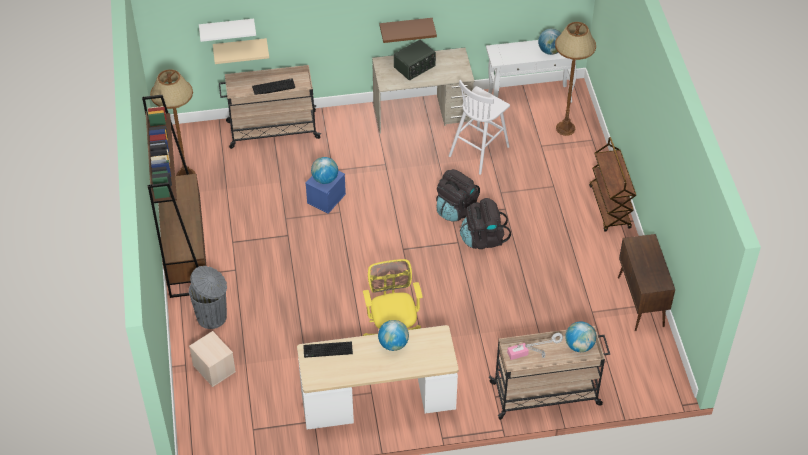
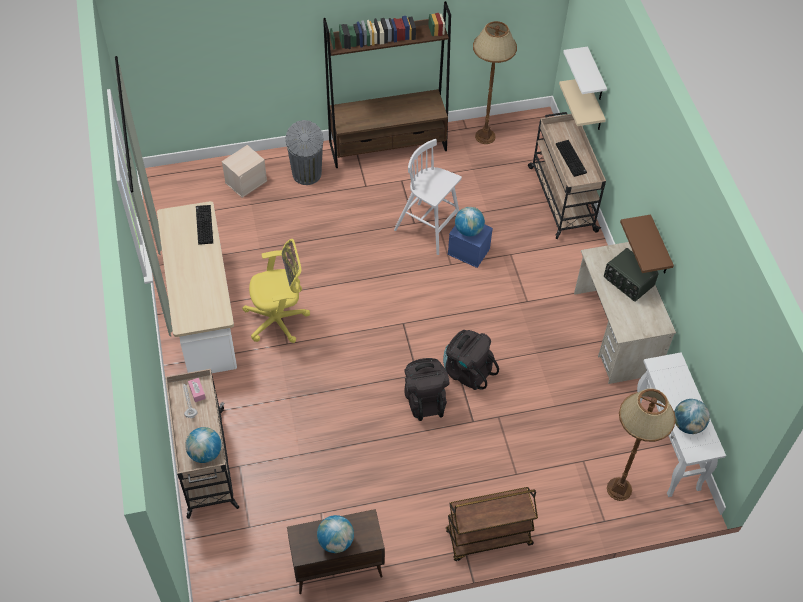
camera: 85 degrees right, 5 degrees up
globe [378,320,409,351] -> globe moved to [317,515,354,553]
white stool [449,80,510,175] -> white stool moved to [394,139,462,255]

